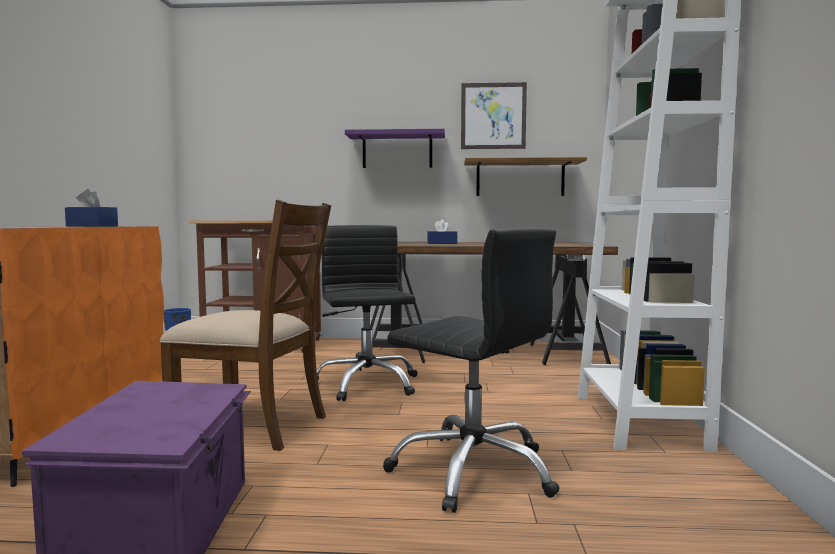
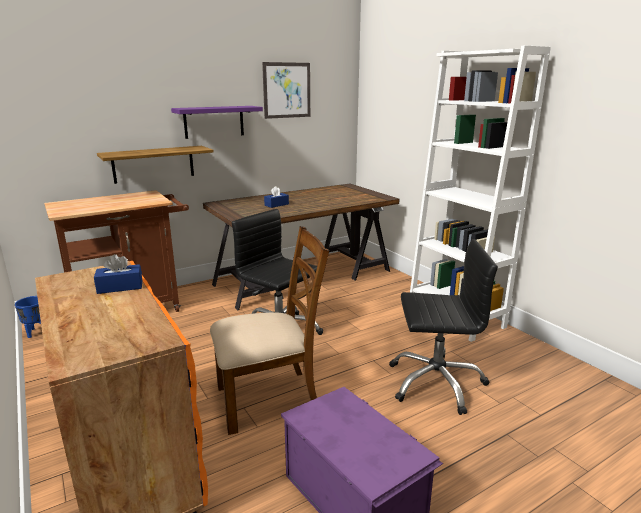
camera: 35 degrees left, 15 degrees up
shelf [464,157,587,196] -> shelf moved to [97,146,214,184]

